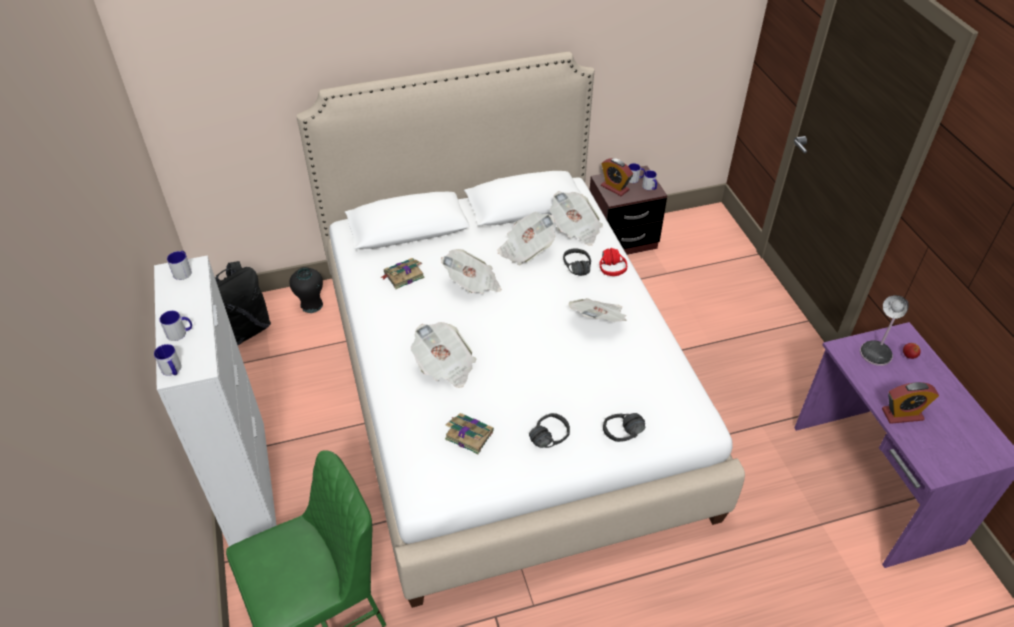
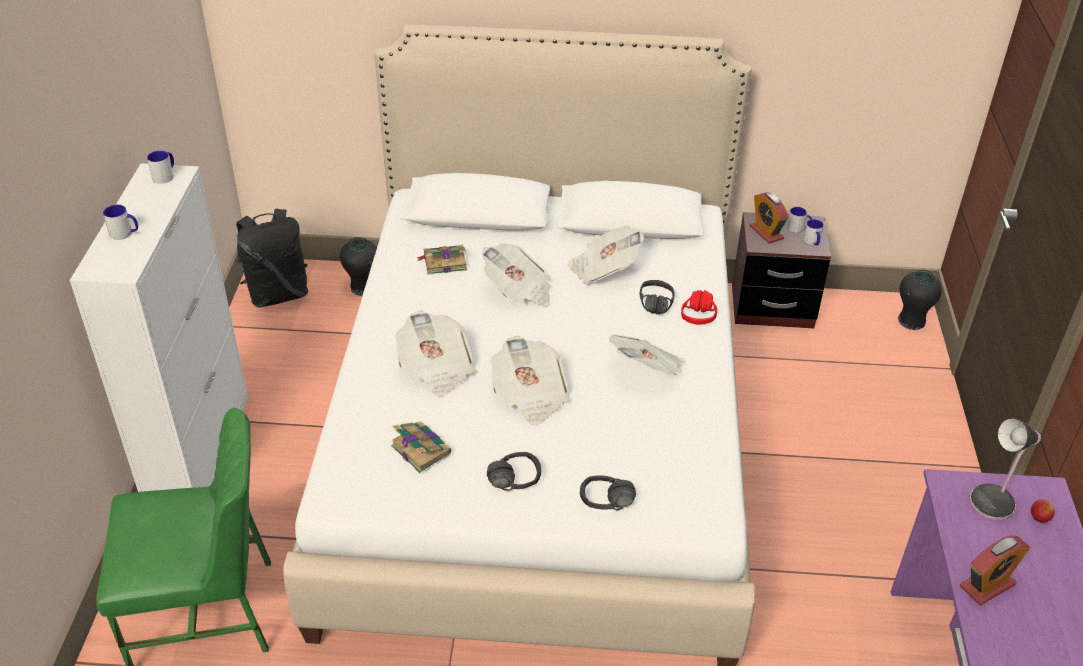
camera: 20 degrees right, 5 degrees down
mug [154,344,182,376] -> none
newspaper [550,191,603,246] -> newspaper moved to [491,336,569,426]
alarm clock [882,382,939,424] -> alarm clock turned 45 degrees counterclockwise [960,536,1030,605]
none -> black vase [898,270,942,330]

